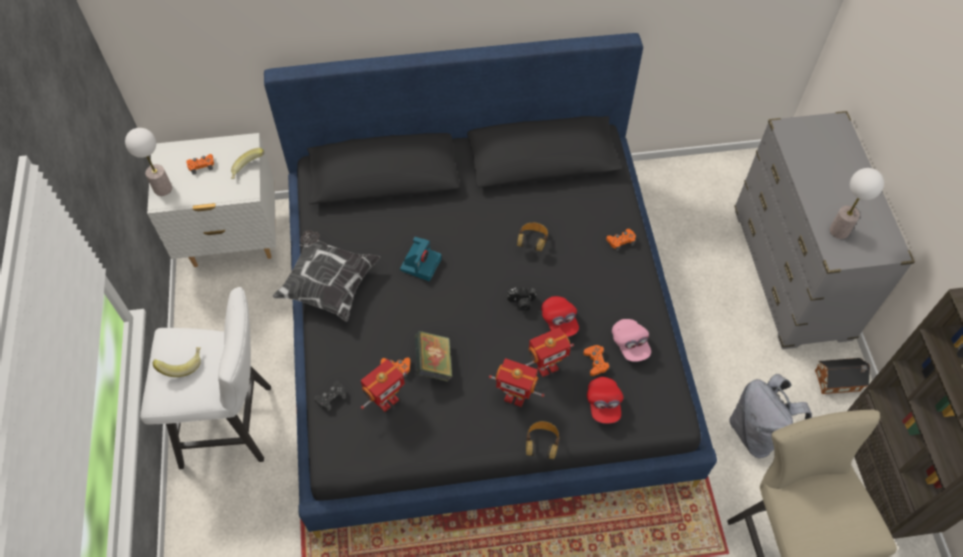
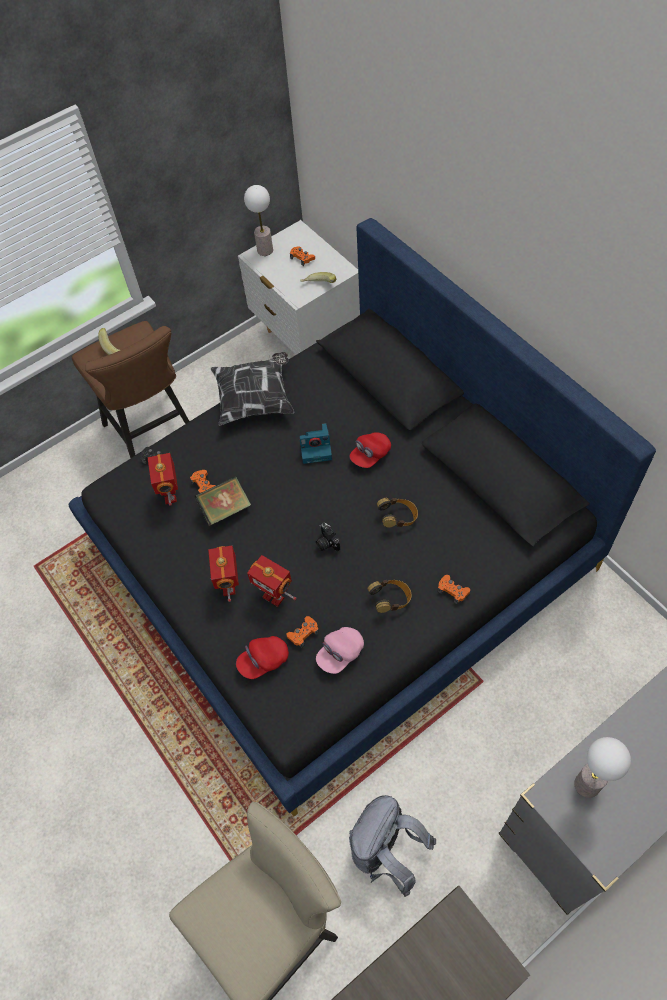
camera: 65 degrees right, 0 degrees up
white stool [140,287,271,469] -> brown stool [72,321,190,458]
toy robot [361,359,407,412] -> toy robot turned 60 degrees clockwise [148,453,178,506]
headphones [526,421,560,459] -> headphones moved to [367,580,412,613]
red cap [541,296,579,337] -> red cap moved to [349,432,391,468]
toy house [815,358,870,394] -> none

